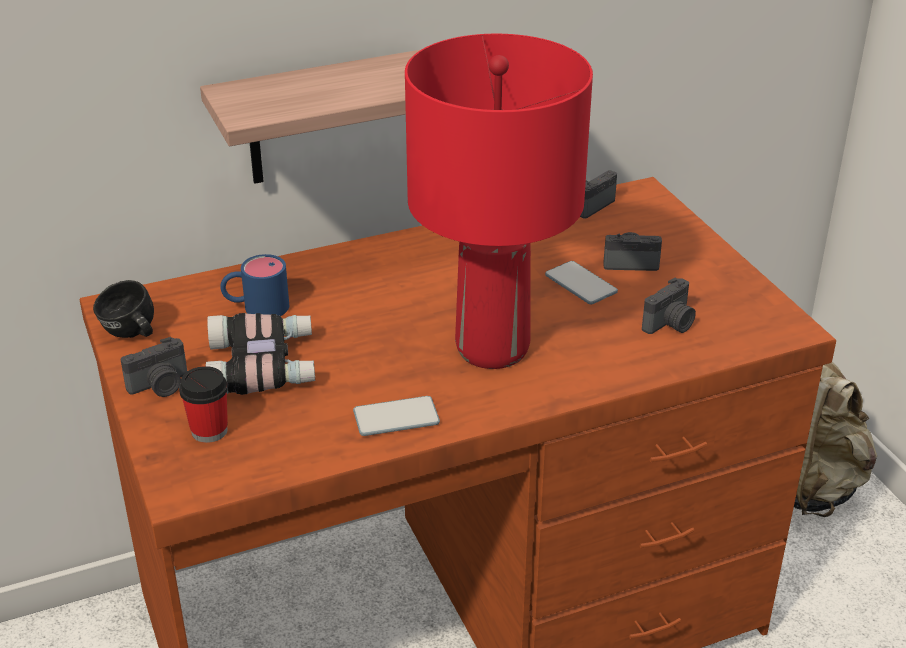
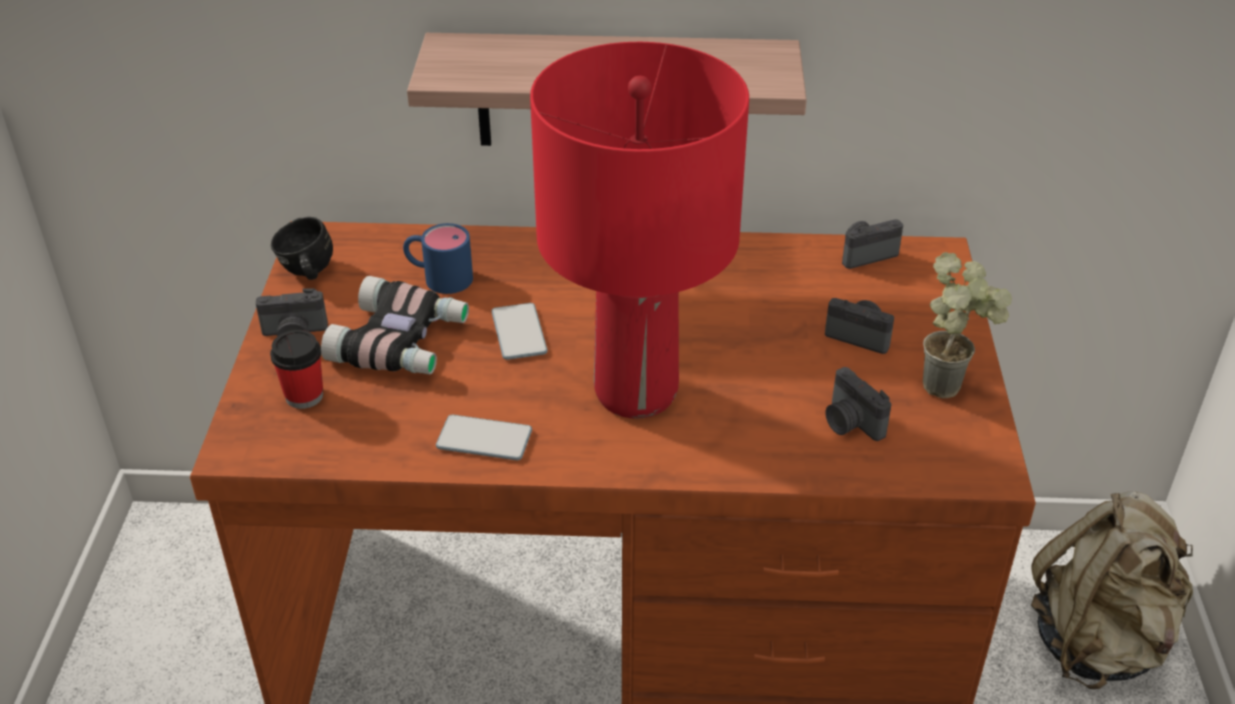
camera: 25 degrees right, 5 degrees up
phone [545,261,618,304] -> phone moved to [492,303,548,360]
camera [642,277,696,334] -> camera turned 75 degrees clockwise [825,367,891,441]
none -> potted plant [923,252,1012,398]

